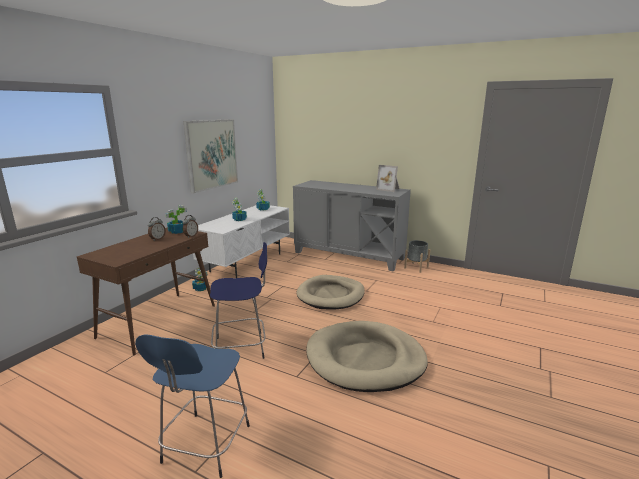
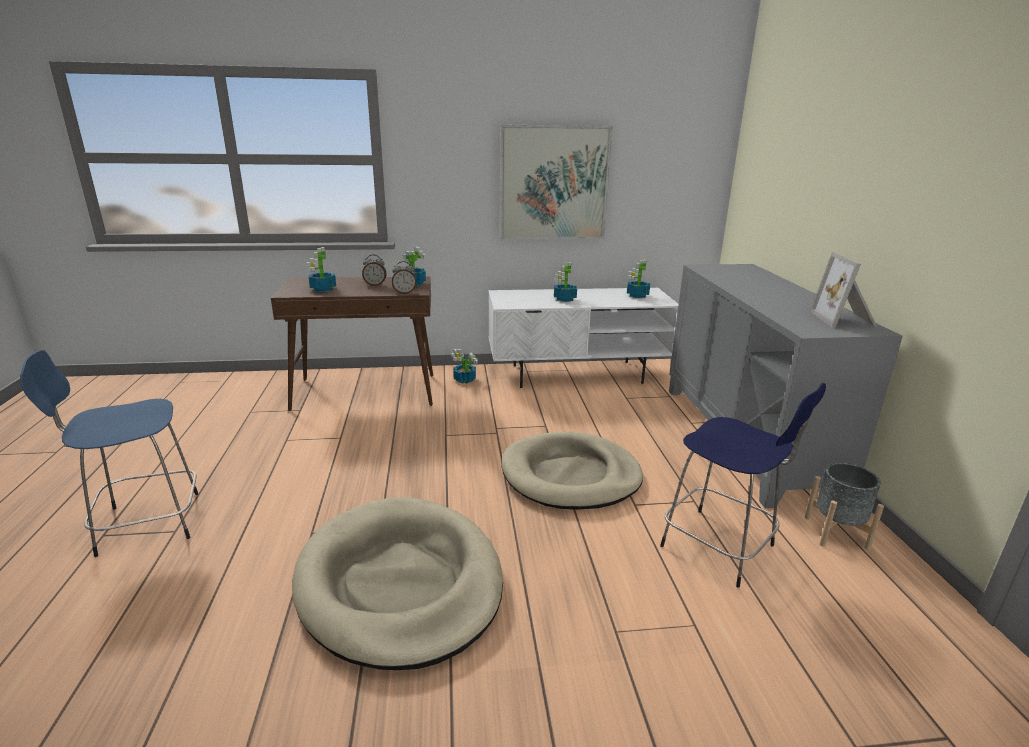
camera: 55 degrees right, 5 degrees up
blue stool [210,242,267,359] -> blue stool moved to [660,383,826,588]
none -> potted plant [307,247,336,292]

